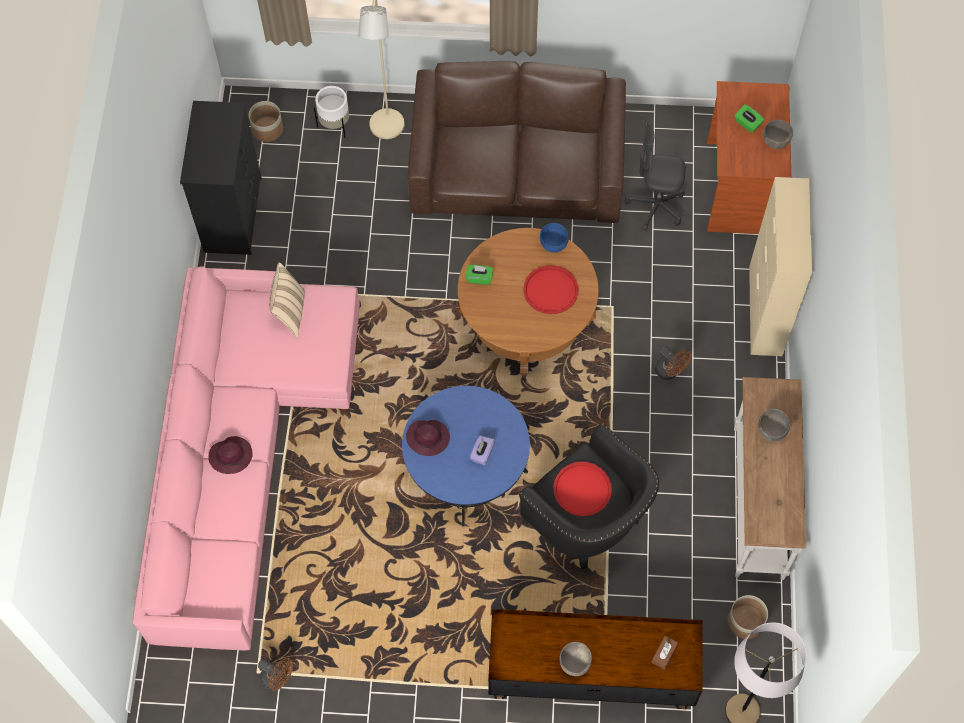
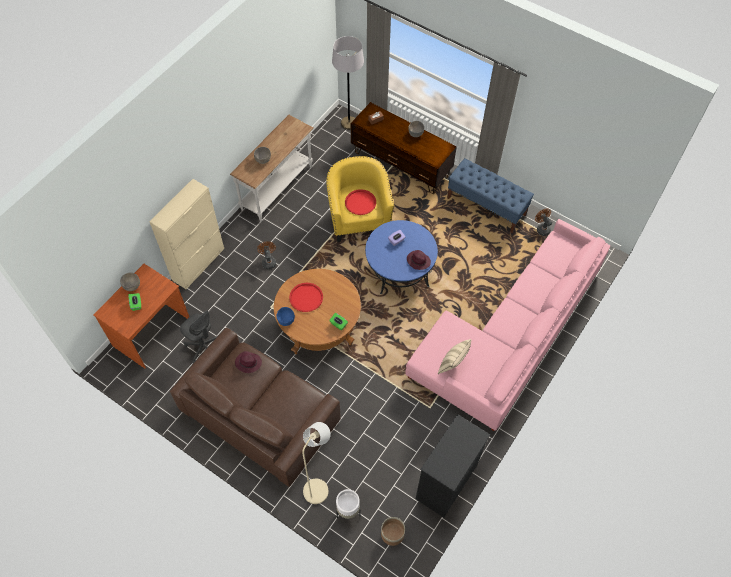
camera: 150 degrees left, 5 degrees down
purple hat [208,436,253,474] -> purple hat moved to [235,351,262,373]
black armchair [519,423,659,569] -> yellow armchair [326,156,394,242]
planter [728,595,768,639] -> none
none -> blue bench [447,158,534,234]

